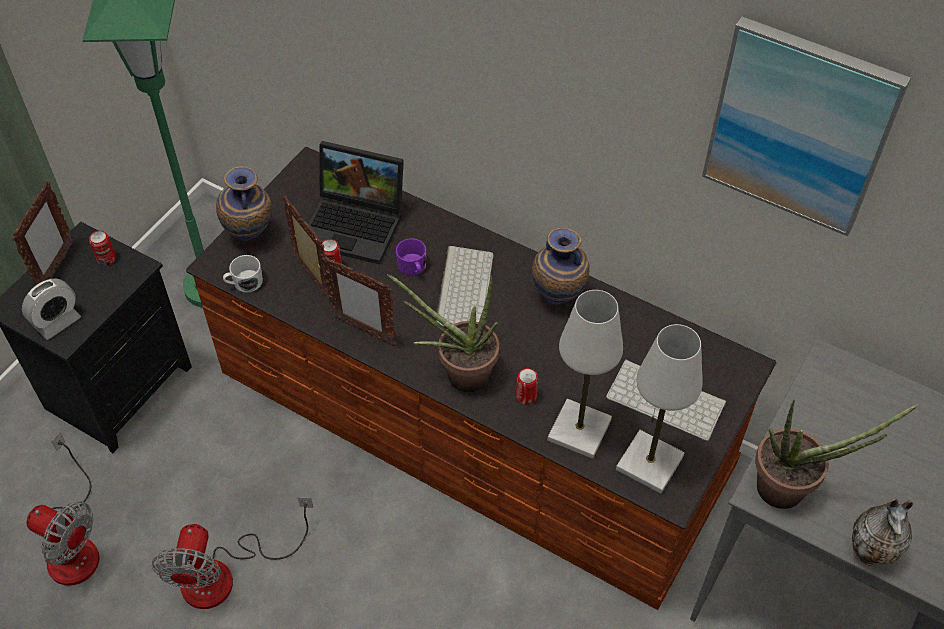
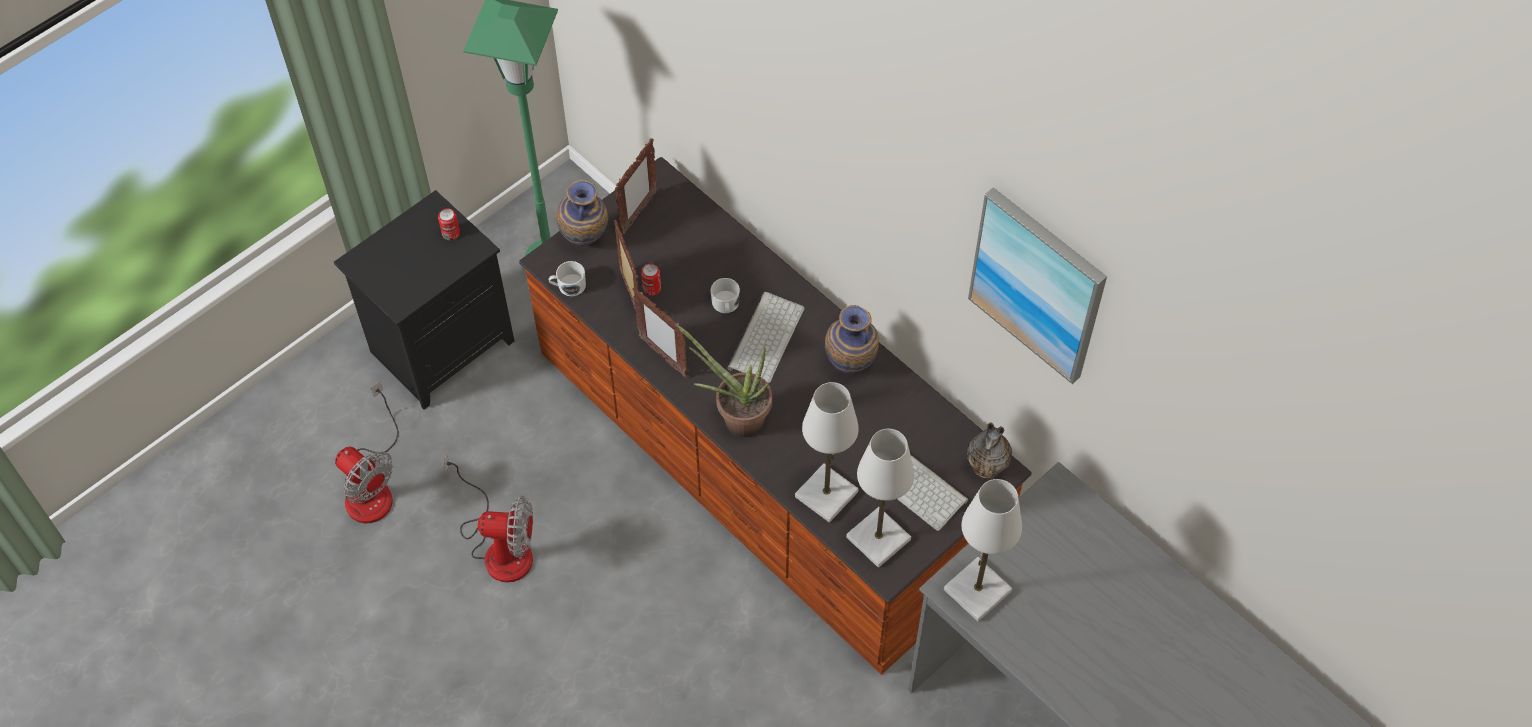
camera: 15 degrees right, 5 degrees up
picture frame [12,181,74,285] -> picture frame moved to [615,138,657,235]
alarm clock [22,278,81,340] -> none
fan [152,497,313,609] -> fan turned 105 degrees counterclockwise [444,452,533,583]
laptop [308,141,404,265] -> none
purple mug [396,238,426,276] -> white mug [711,278,740,313]
can [516,368,538,405] -> none
potted plant [755,399,919,509] -> white table lamp [944,479,1022,622]
vase [852,498,913,565] -> vase moved to [966,422,1012,478]

